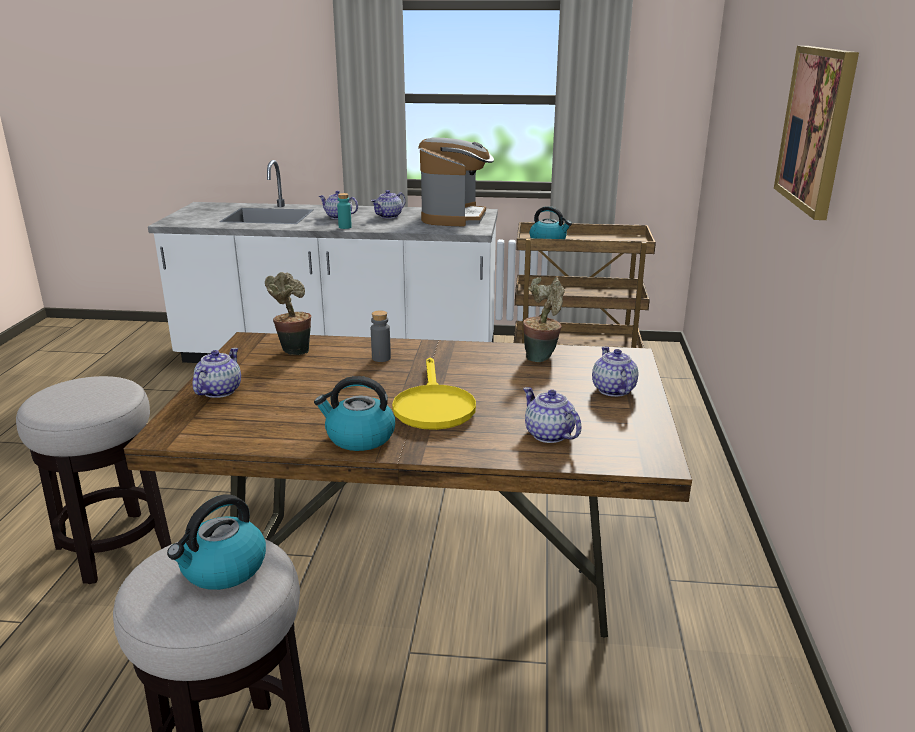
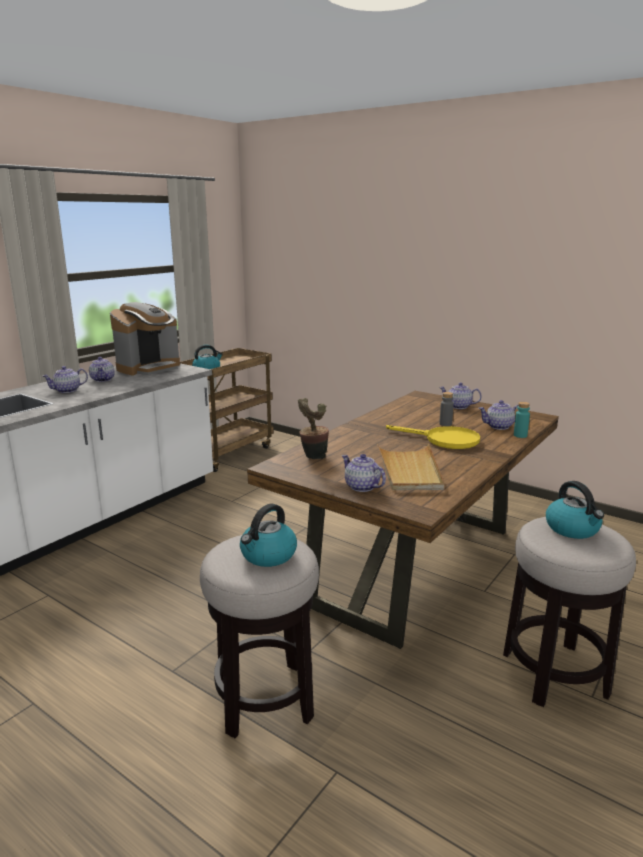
camera: 60 degrees left, 5 degrees down
kettle [314,376,395,451] -> kettle moved to [240,504,297,567]
turquoise bottle [337,193,352,229] -> turquoise bottle moved to [514,402,530,438]
grey bottle [371,310,391,362] -> grey bottle moved to [439,392,454,426]
coffee machine [418,137,494,226] -> coffee machine turned 90 degrees clockwise [110,302,180,376]
potted plant [523,277,565,362] -> none
picture [774,46,859,220] -> none
none -> beige tray [377,444,444,490]

